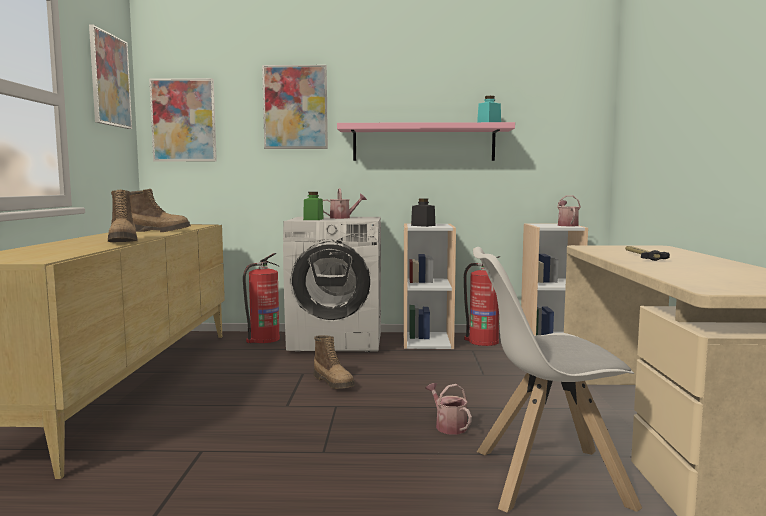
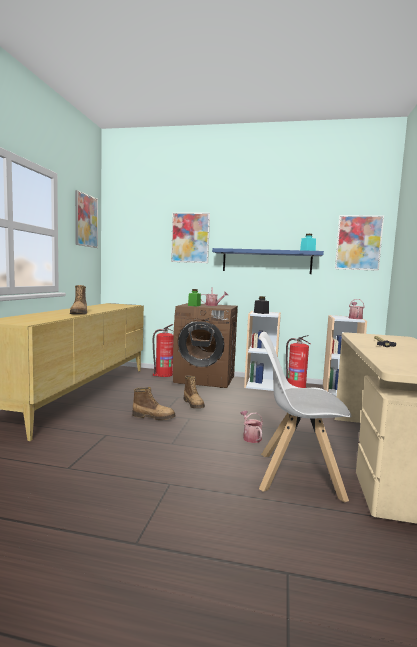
camera: 10 degrees right, 0 degrees up
boot [130,189,191,232] -> boot moved to [132,387,176,420]
picture [149,78,217,162] -> picture moved to [335,215,384,271]
white washing machine [283,217,381,352] -> brown washing machine [173,303,238,388]
pink shelf [337,122,515,161] -> blue shelf [212,248,324,274]

